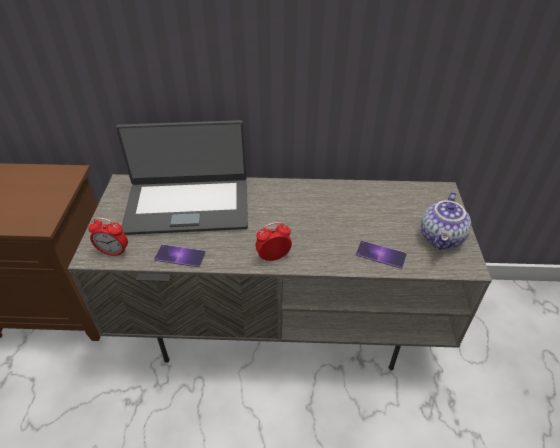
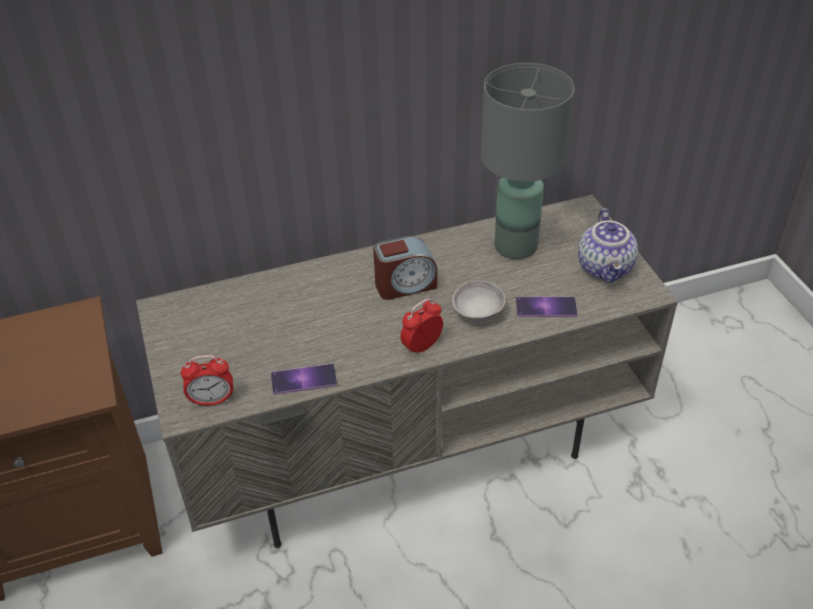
camera: 20 degrees left, 0 degrees up
laptop [116,120,248,235] -> none
none -> alarm clock [373,236,437,300]
none -> grey bowl [452,281,506,322]
none -> grey table lamp [481,63,575,259]

